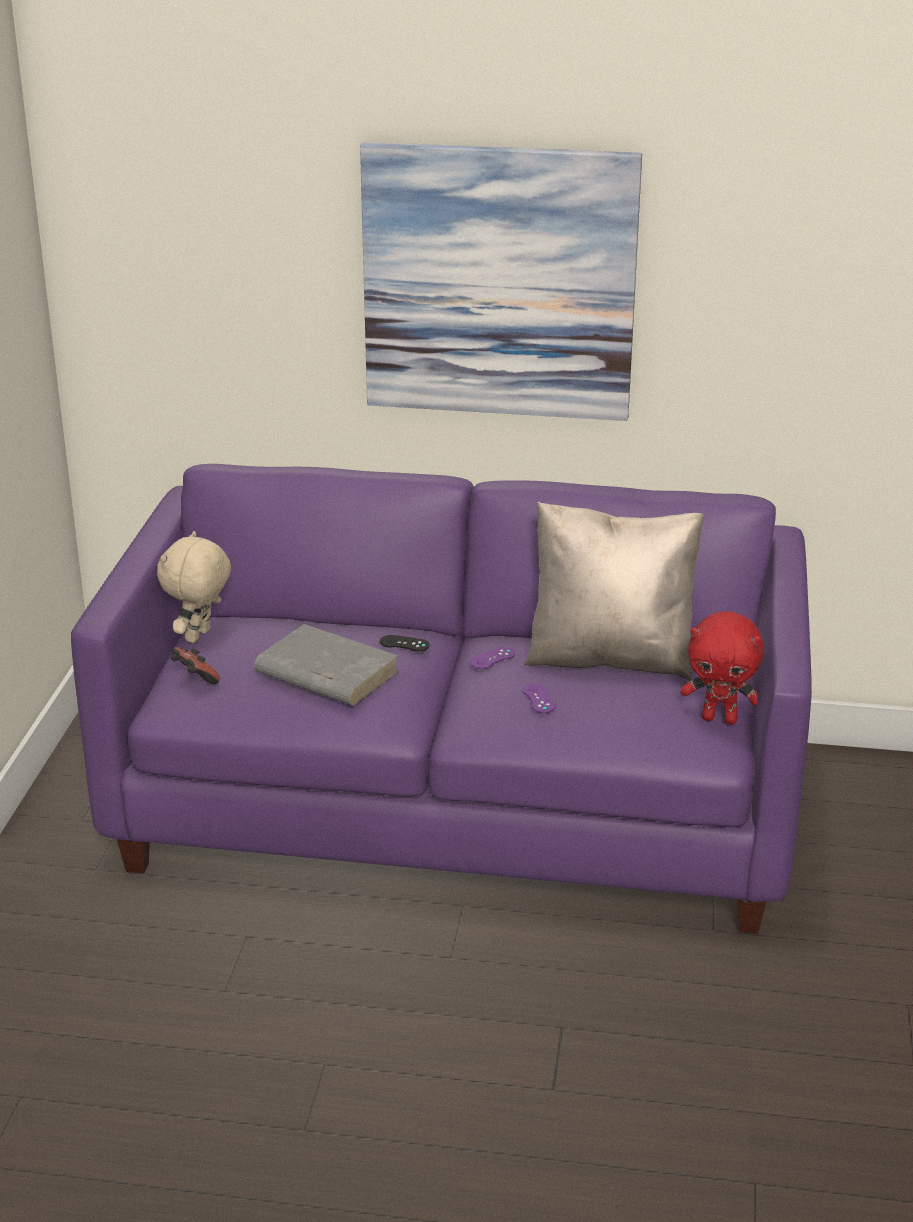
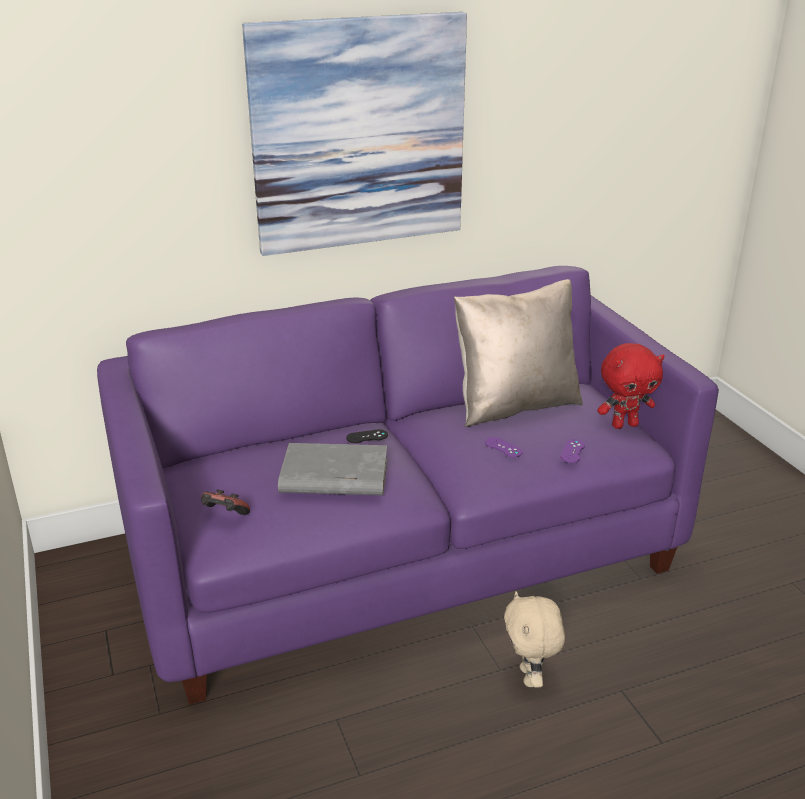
camera: 30 degrees left, 0 degrees up
beige plush toy [157,531,231,643] -> beige plush toy moved to [504,591,565,688]
purple game controller [470,647,515,669] -> purple game controller moved to [561,439,585,463]

